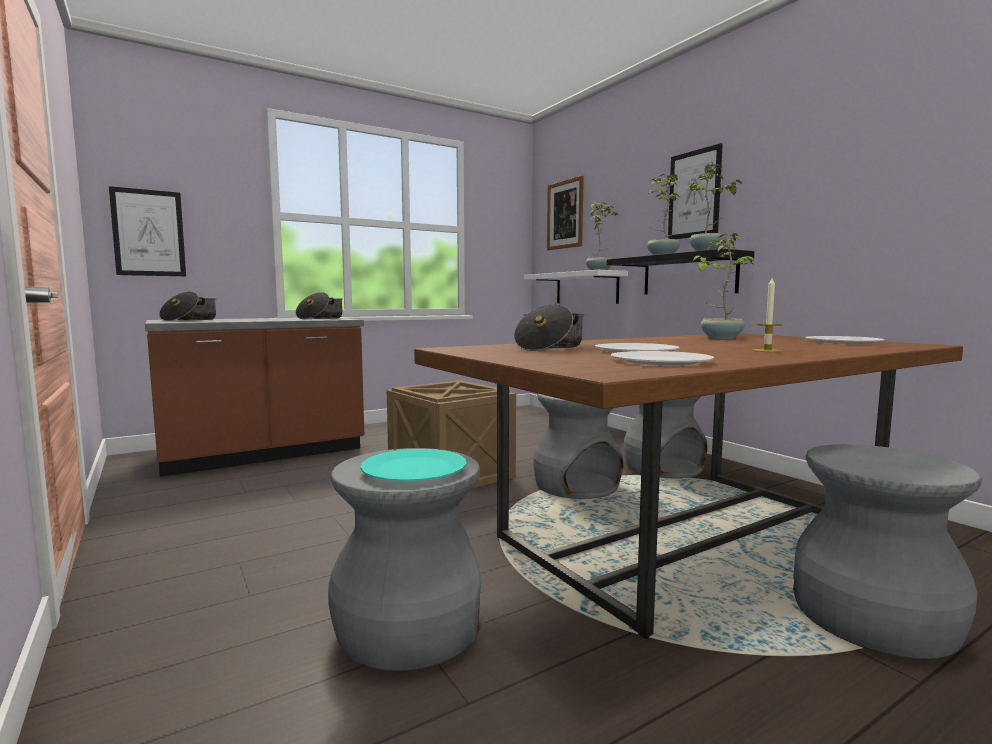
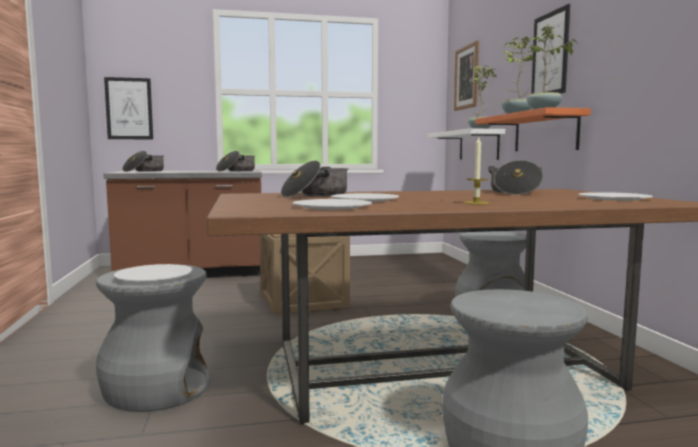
camera: 20 degrees right, 0 degrees up
turquoise plate [360,449,467,481] -> white plate [114,264,192,282]
grey stool [533,394,623,499] -> none
black shelf [607,249,755,294] -> orange shelf [475,107,591,151]
potted plant [693,233,754,339] -> cooking pot [488,160,543,195]

